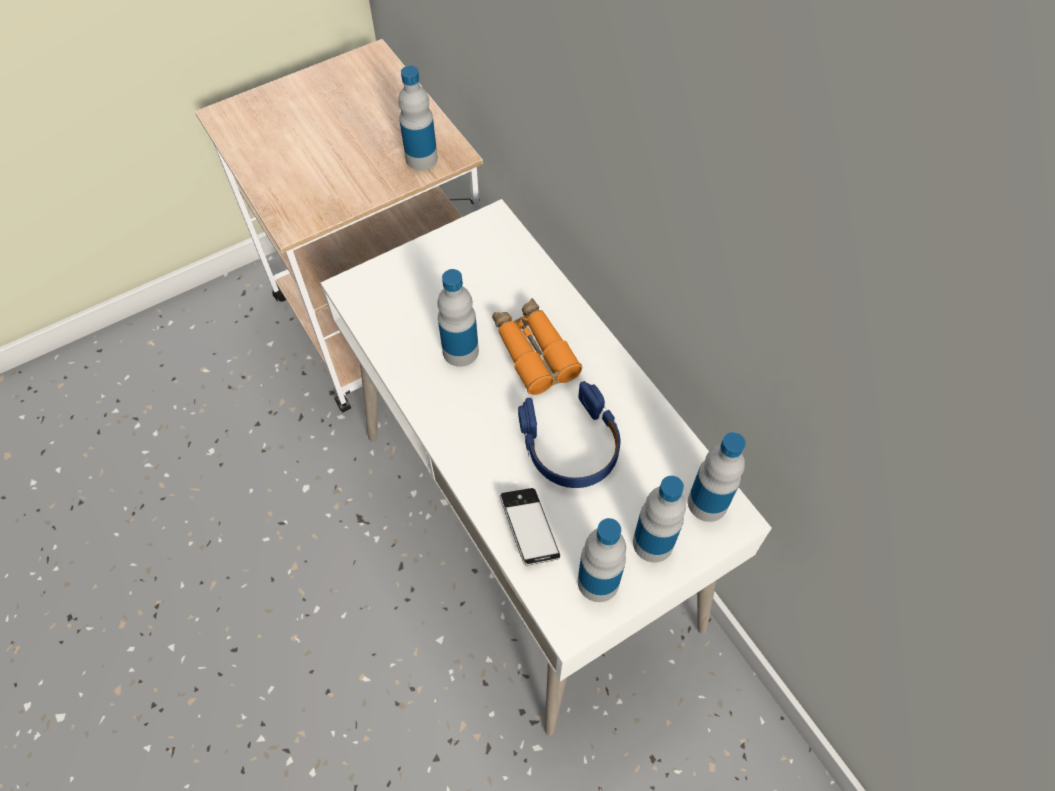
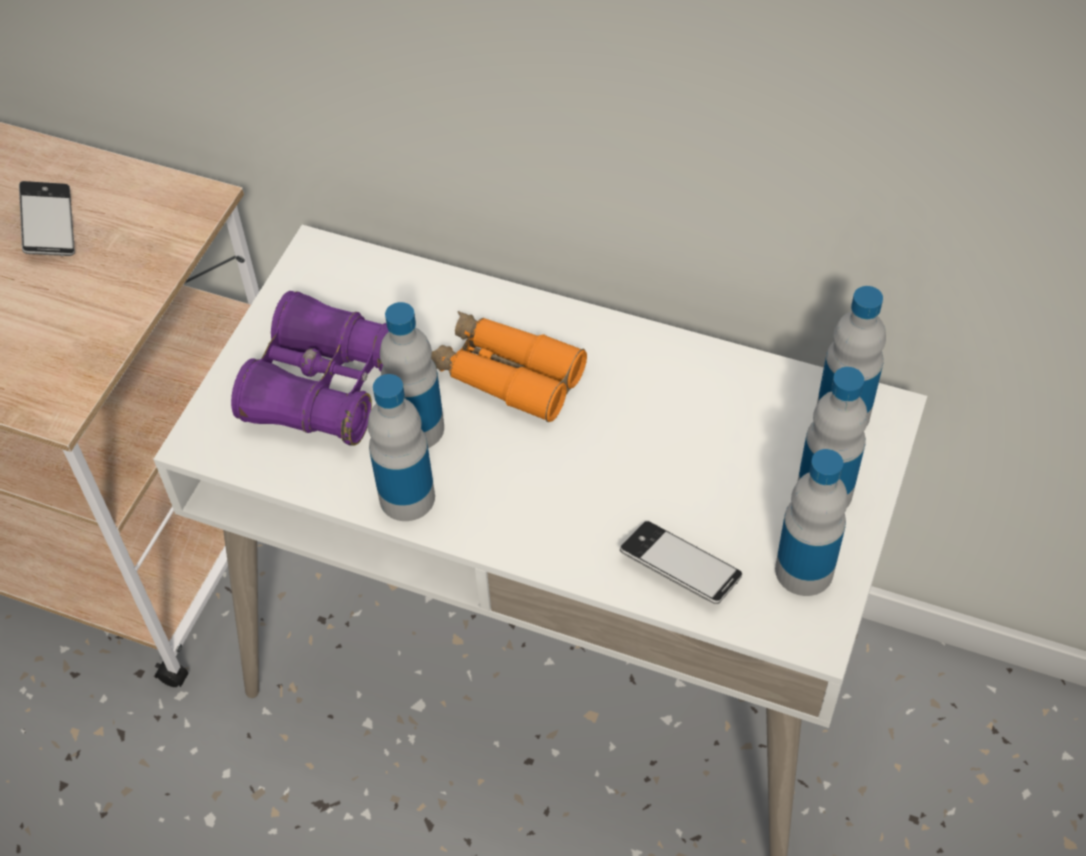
camera: 35 degrees left, 5 degrees down
bottle [398,66,438,170] -> bottle moved to [368,374,435,521]
blue headphones [518,381,620,488] -> none
none -> phone [19,181,75,256]
none -> purple binoculars [231,291,389,446]

